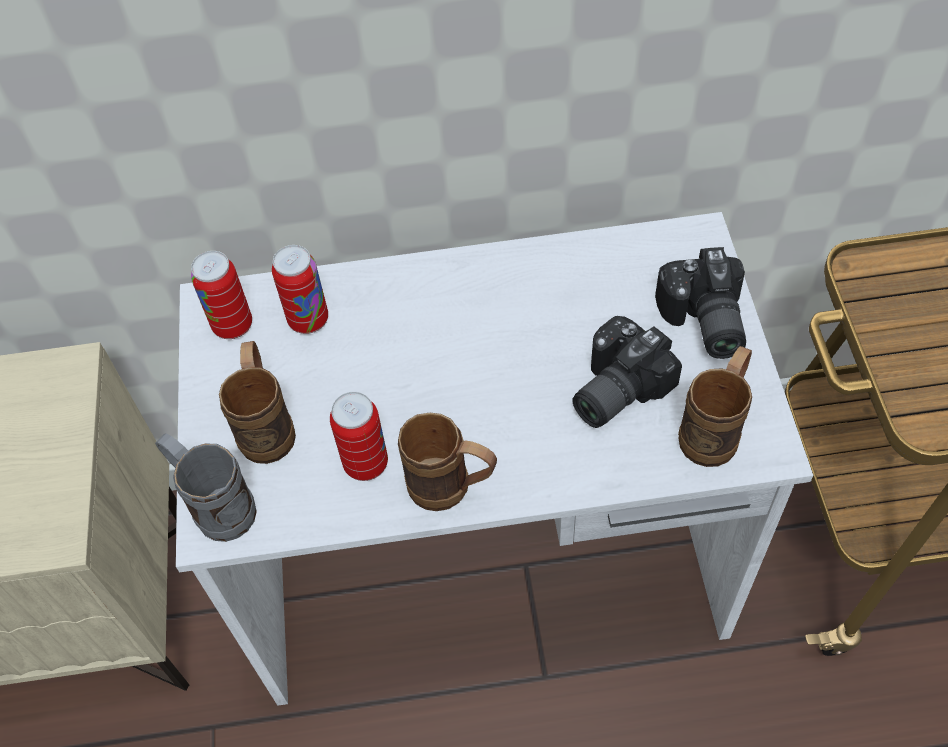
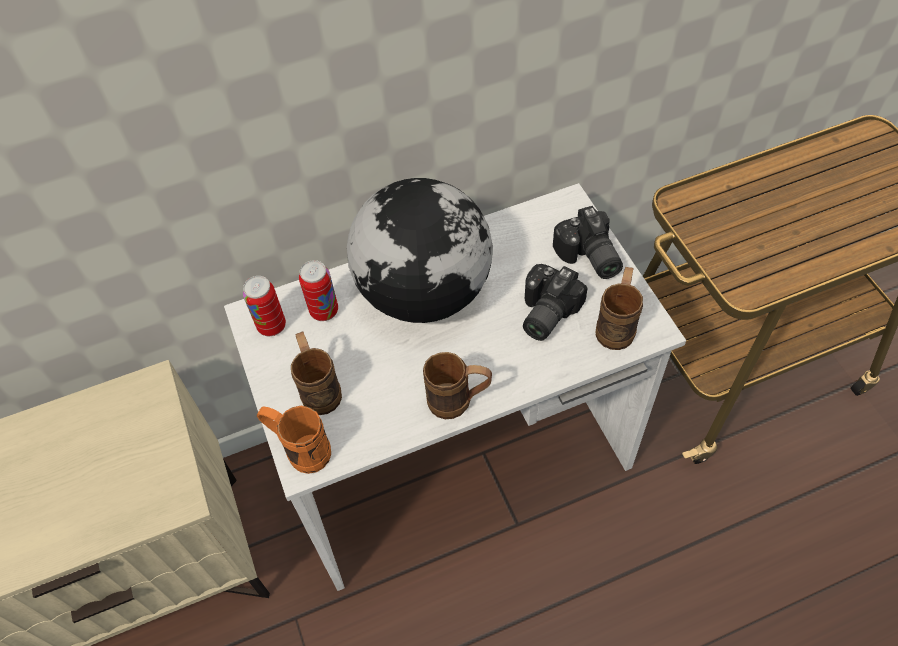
camera: 15 degrees left, 0 degrees up
grey mug [155,434,257,542] -> orange mug [257,405,331,474]
can [330,392,388,481] -> none
none -> globe [347,178,493,323]

